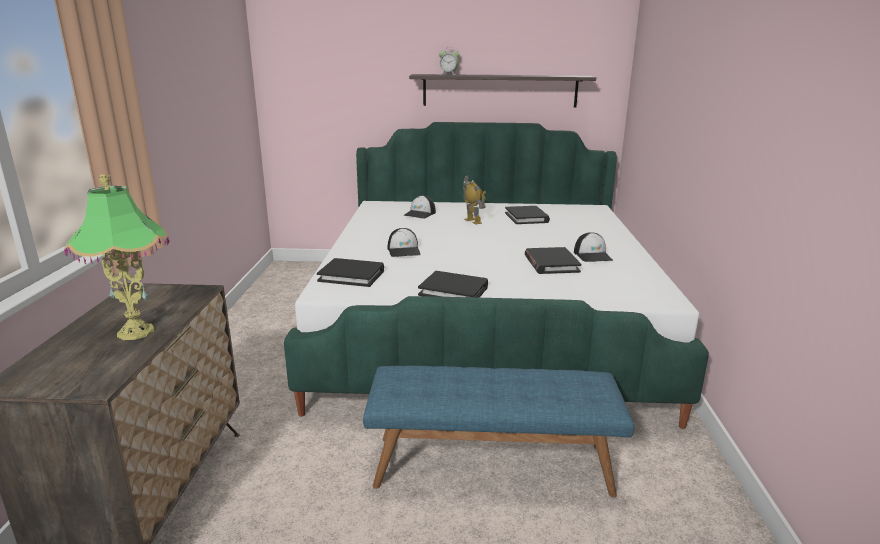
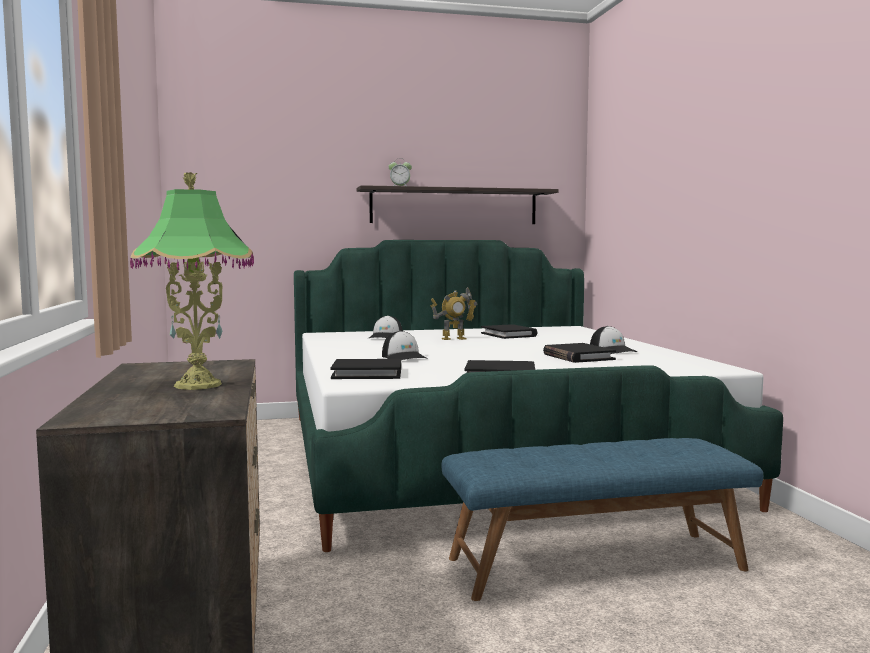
camera: 15 degrees left, 15 degrees down
toy robot [463,175,486,224] -> toy robot turned 120 degrees clockwise [430,287,478,340]

